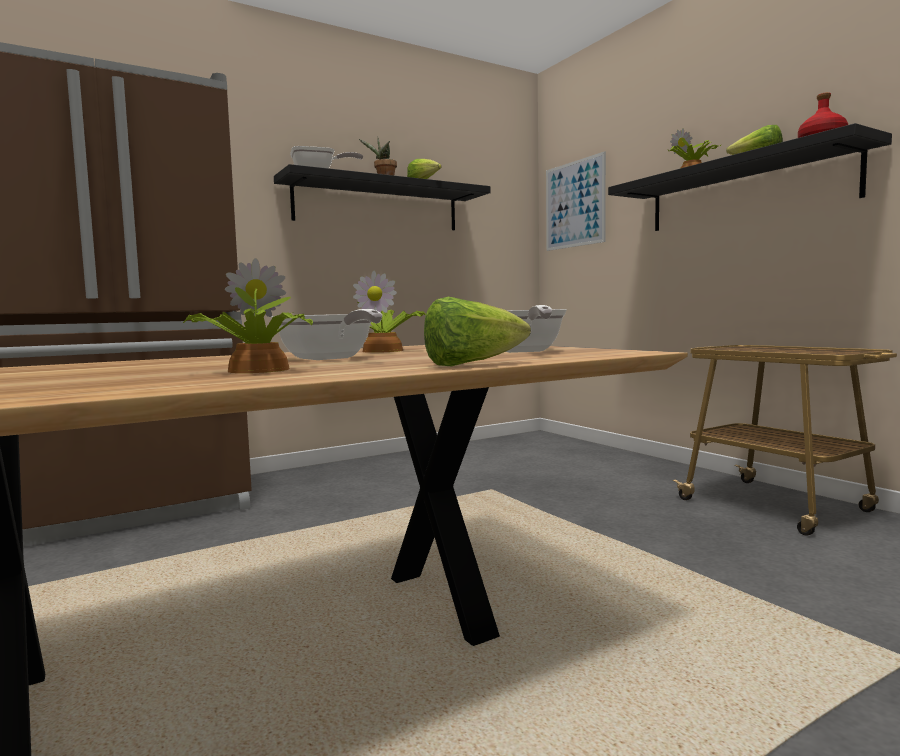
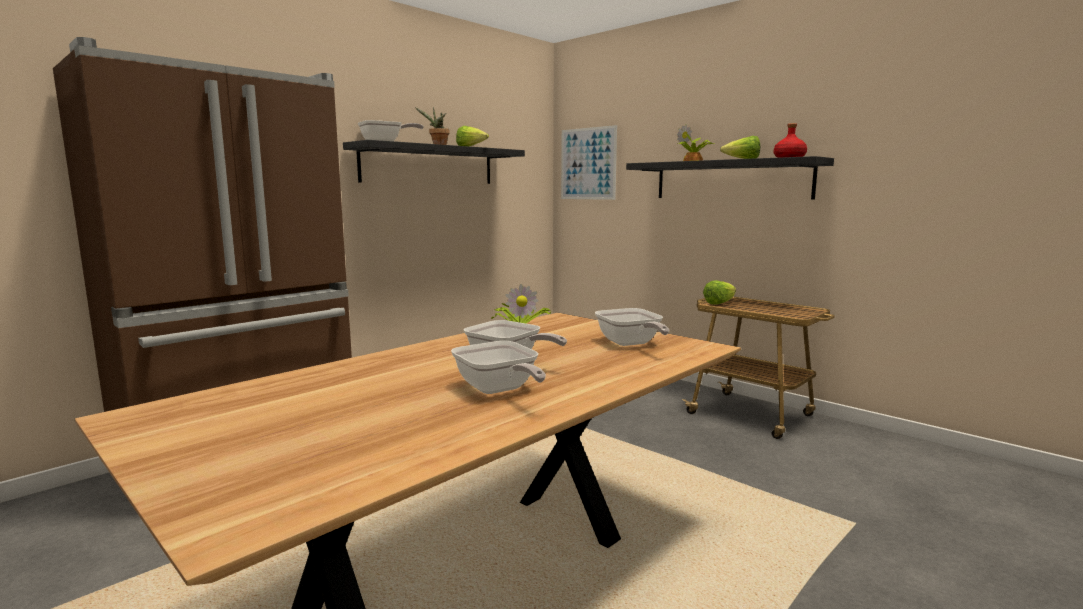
camera: 15 degrees left, 5 degrees up
potted plant [182,258,313,373] -> frying pan [451,341,546,394]
lettuce [424,297,531,367] -> lettuce moved to [703,280,736,304]

